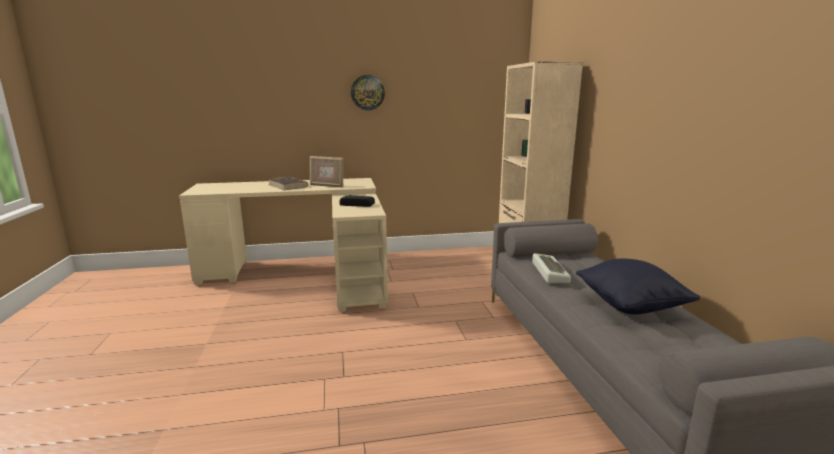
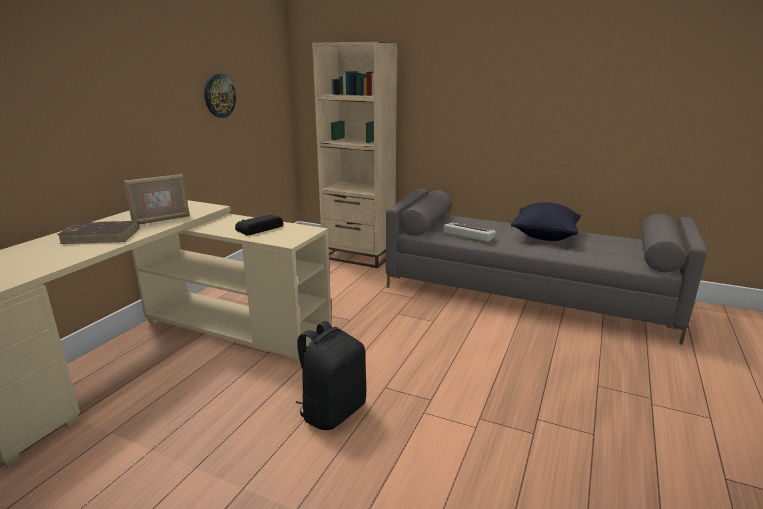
camera: 55 degrees left, 5 degrees up
wall clock [351,75,385,110] -> wall clock moved to [204,74,236,118]
none -> black backpack [295,321,366,430]

